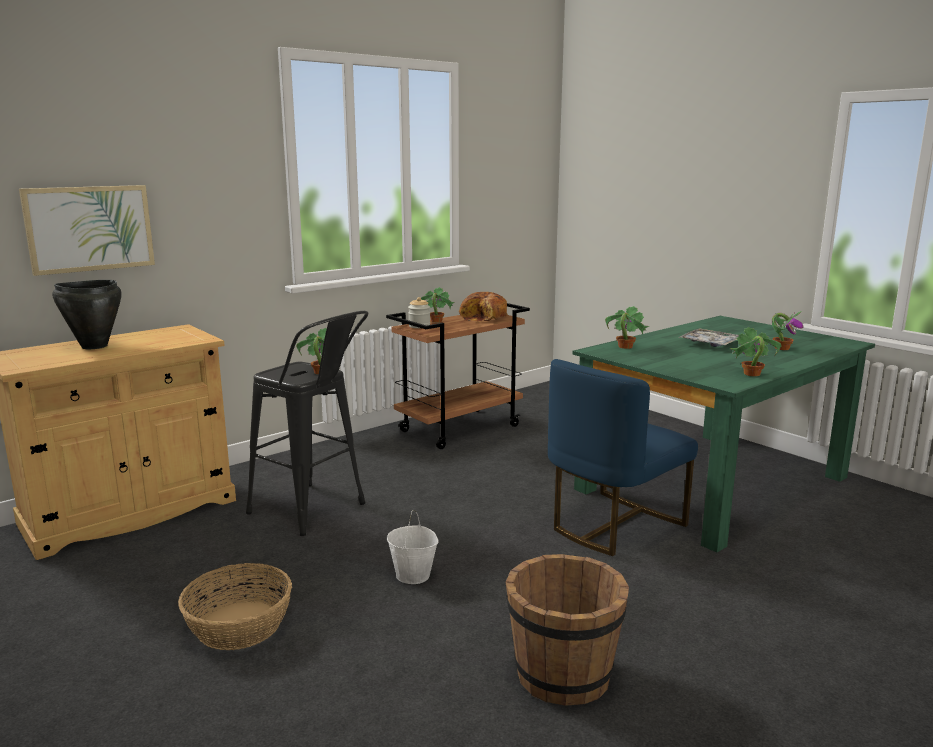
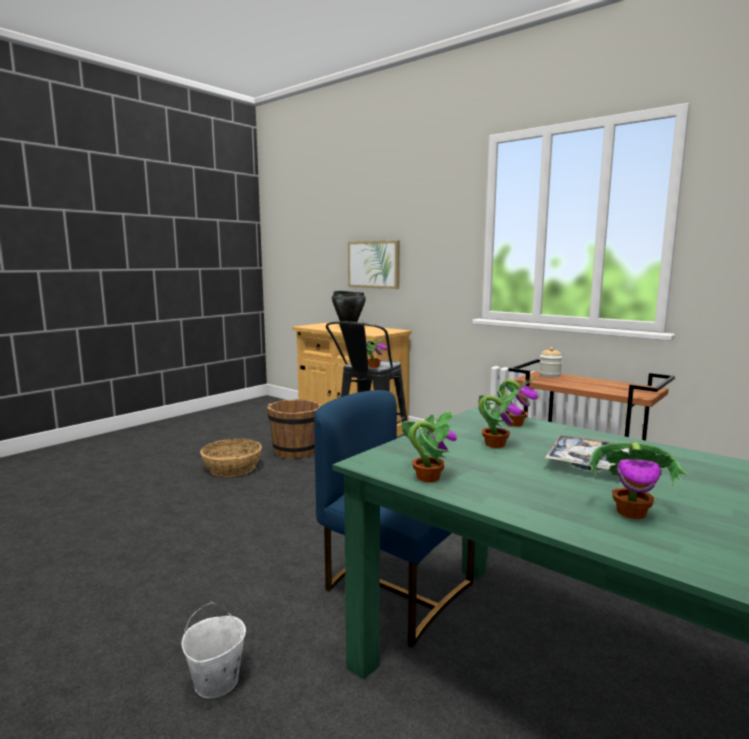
camera: 80 degrees right, 5 degrees down
white bucket [387,510,439,584] -> white bucket moved to [181,603,246,698]
potted plant [420,287,455,322] -> potted plant moved to [478,390,522,448]
bread [459,292,508,322] -> none
brown bucket [506,554,629,706] -> brown bucket moved to [267,399,322,459]

